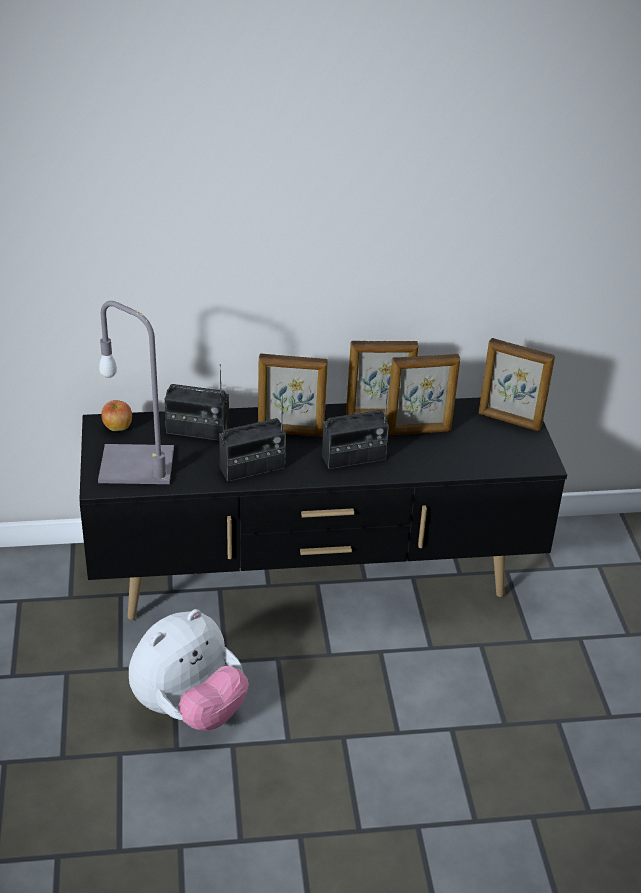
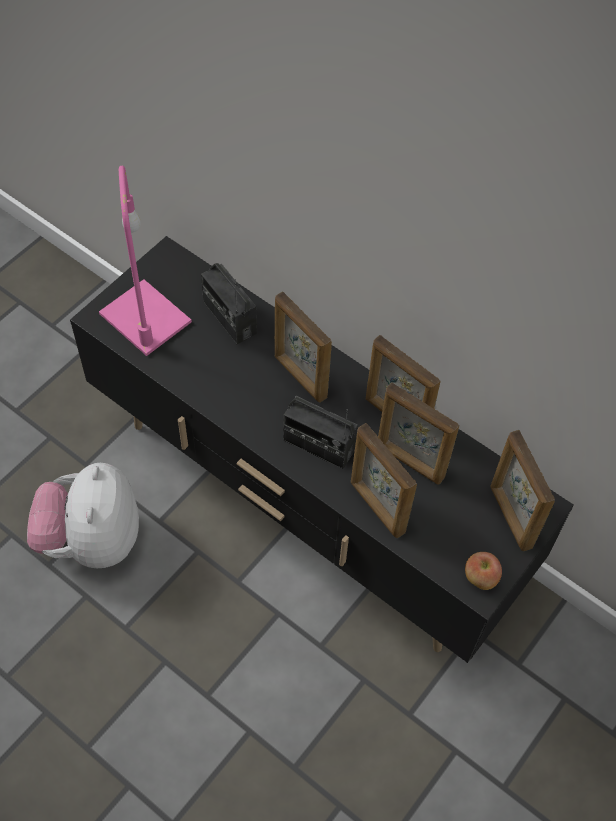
camera: 45 degrees right, 20 degrees up
grey table lamp [98,301,174,484] -> pink table lamp [99,166,192,356]
apple [101,400,132,431] -> apple moved to [465,552,502,590]
plush toy [129,609,249,731] -> plush toy turned 90 degrees clockwise [27,463,139,568]
radio [219,391,286,482] -> none
none -> picture frame [351,423,417,538]

